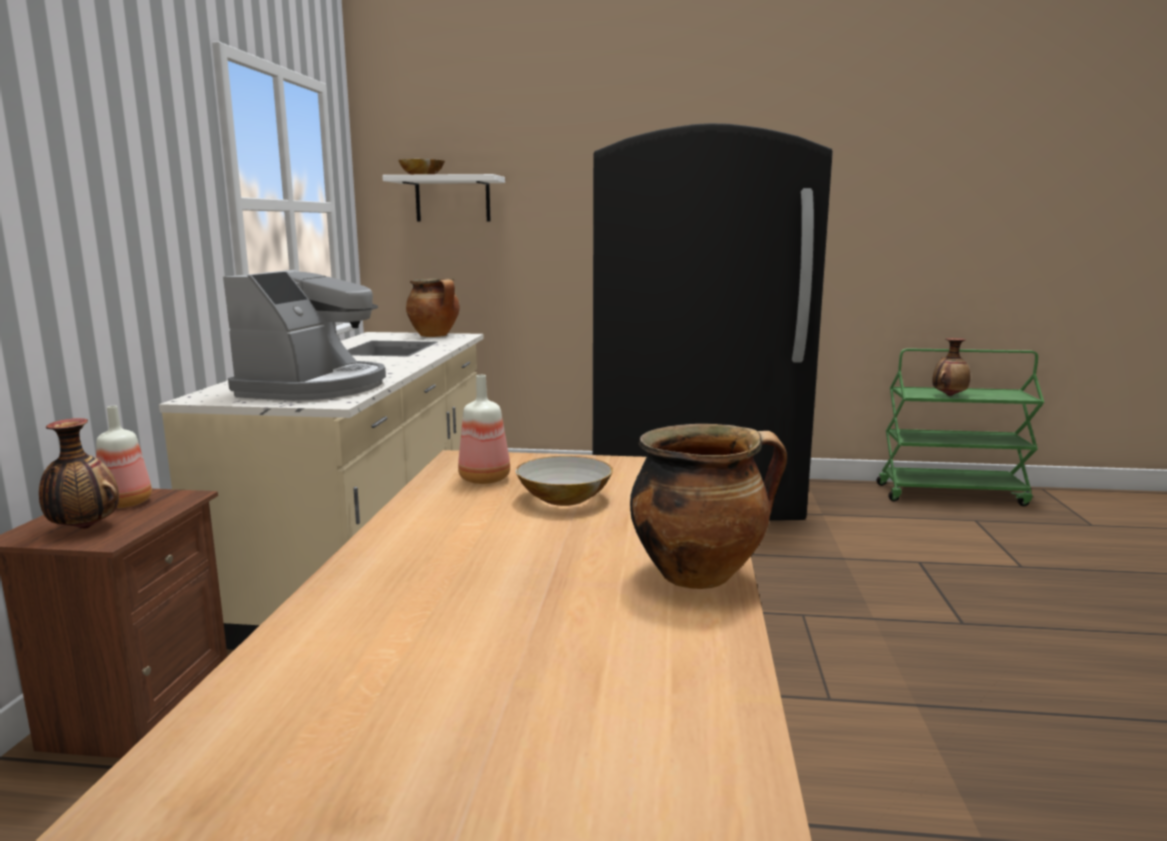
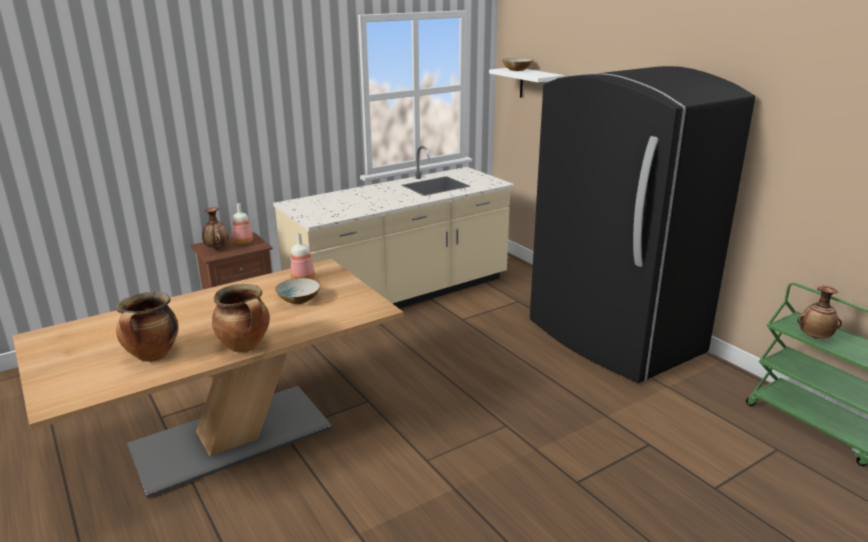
camera: 50 degrees right, 10 degrees up
coffee machine [223,270,386,401] -> none
cooking pot [406,278,460,337] -> cooking pot moved to [116,292,179,362]

